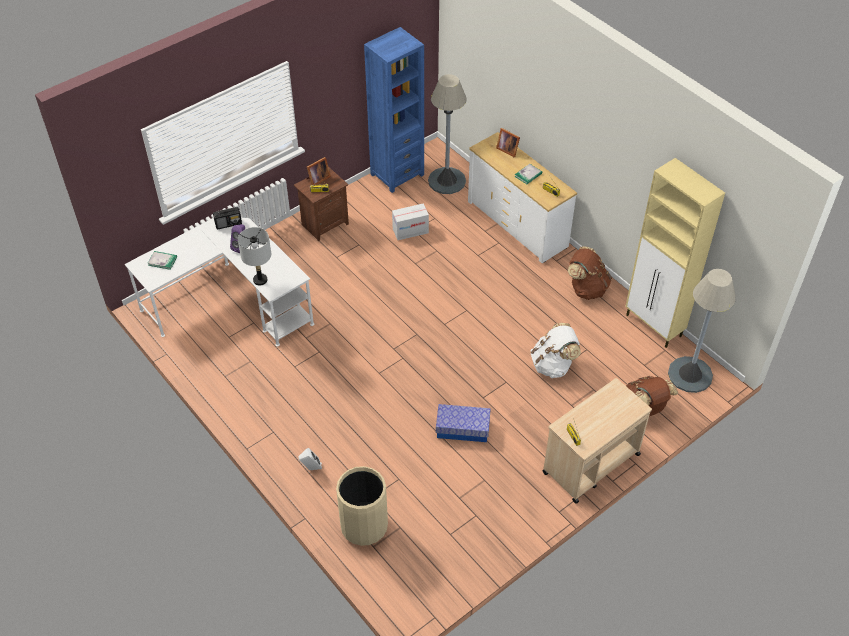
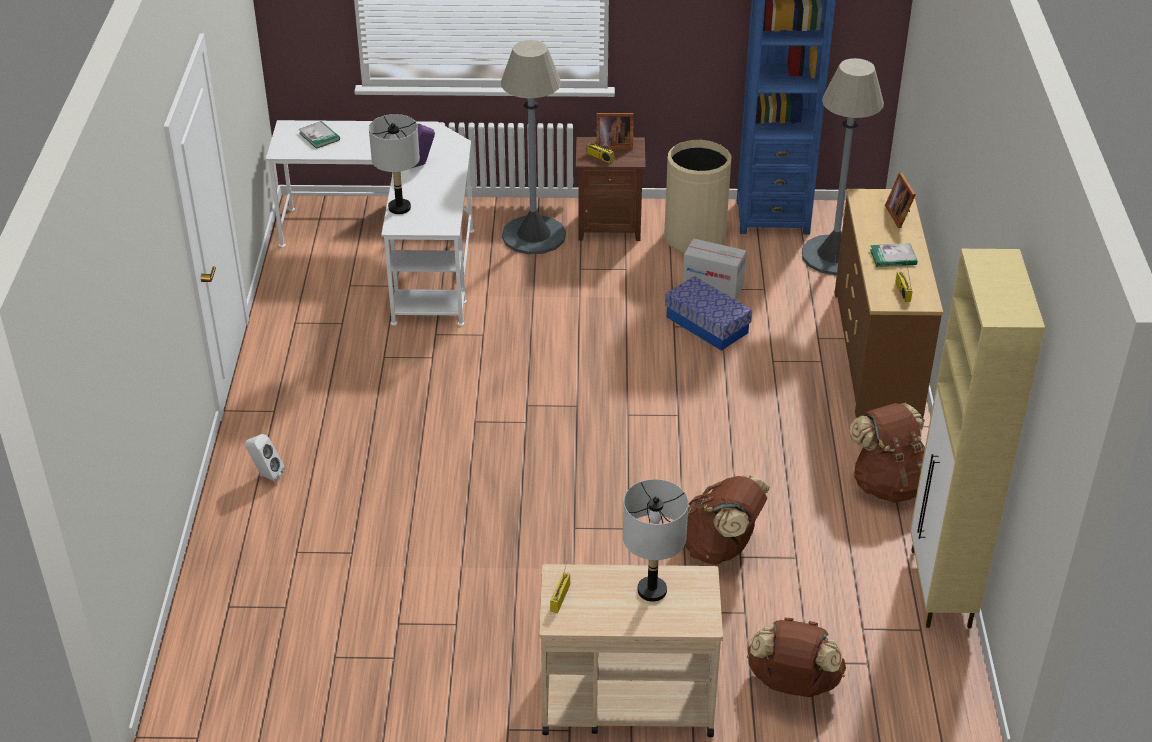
camera: 40 degrees right, 10 degrees down
radio [213,207,242,230] -> none
beige trash can [336,466,388,546] -> beige trash can moved to [664,140,731,254]
storage box [436,404,491,442] -> storage box moved to [665,276,752,351]
white dresser [468,132,577,263] -> brown dresser [835,189,943,417]
white backpack [530,323,581,378] -> brown backpack [685,475,770,565]
grey floor lamp [668,269,736,393] -> grey floor lamp moved to [501,40,566,255]
none -> grey table lamp [623,479,688,602]

